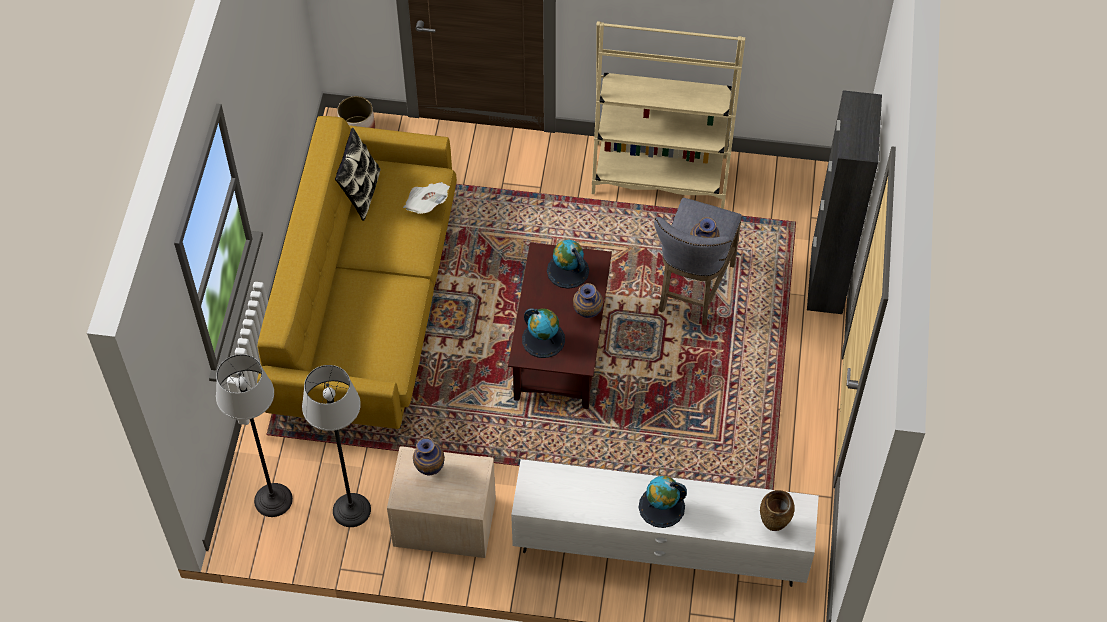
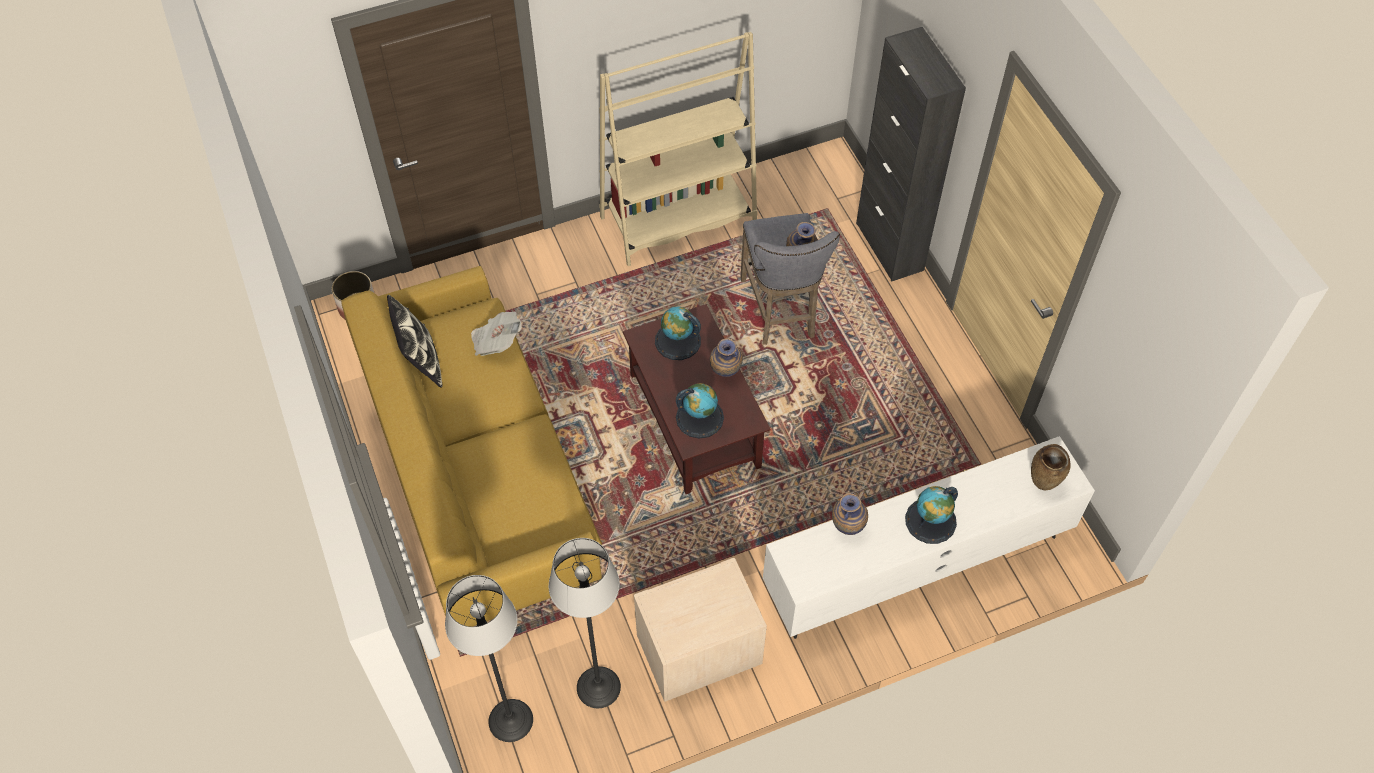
camera: 30 degrees left, 0 degrees up
vase [413,437,445,476] -> vase moved to [832,493,868,535]

